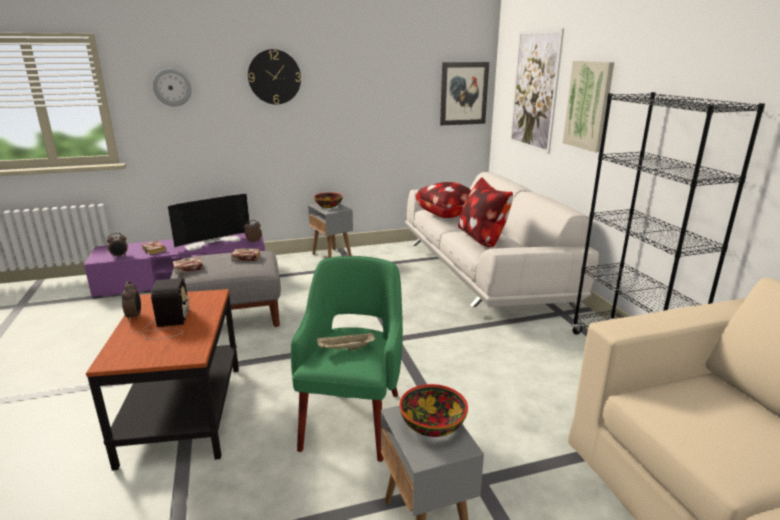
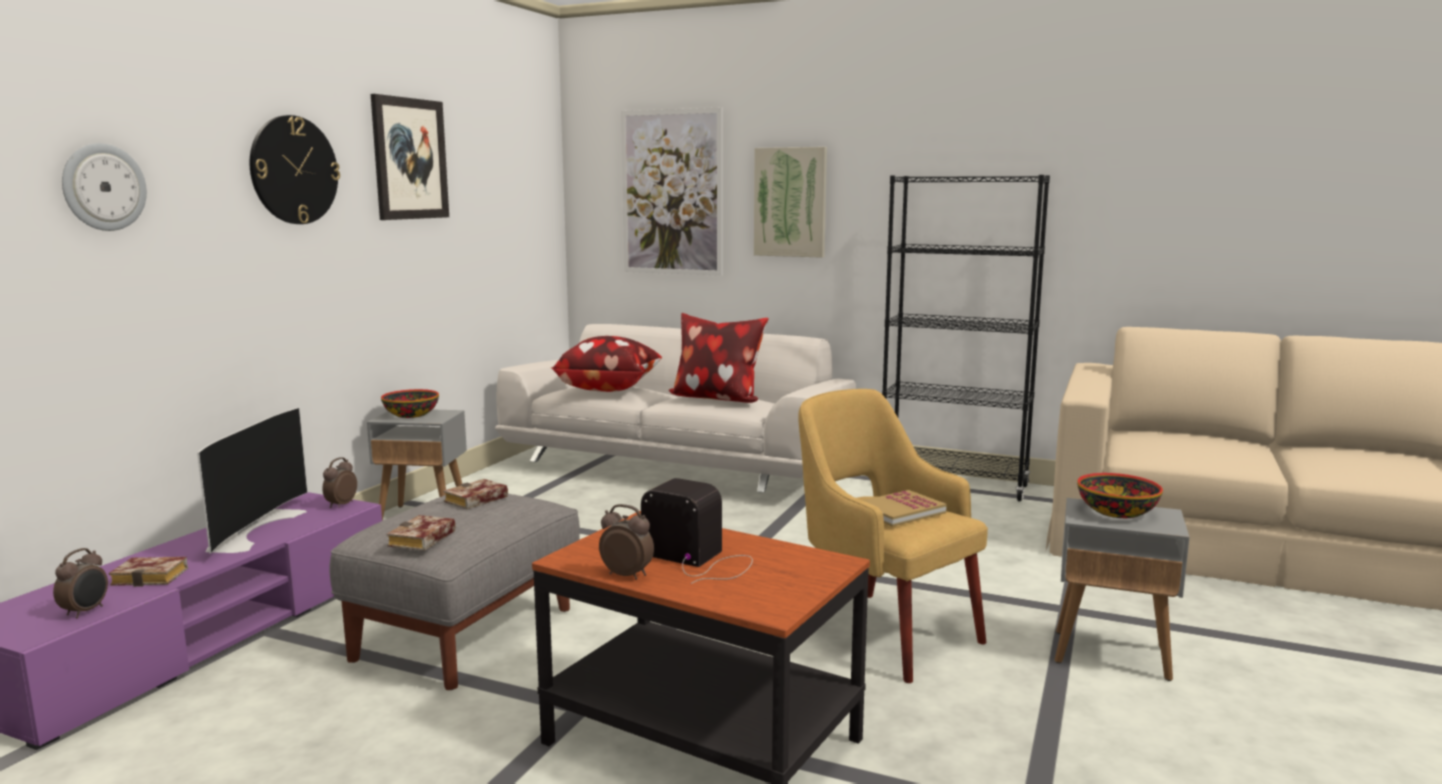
camera: 50 degrees left, 10 degrees down
green armchair [291,256,403,462] -> yellow armchair [798,389,988,683]
beige tray [317,332,375,350] -> book [862,490,947,527]
picture [440,62,489,125] -> picture moved to [371,94,449,220]

